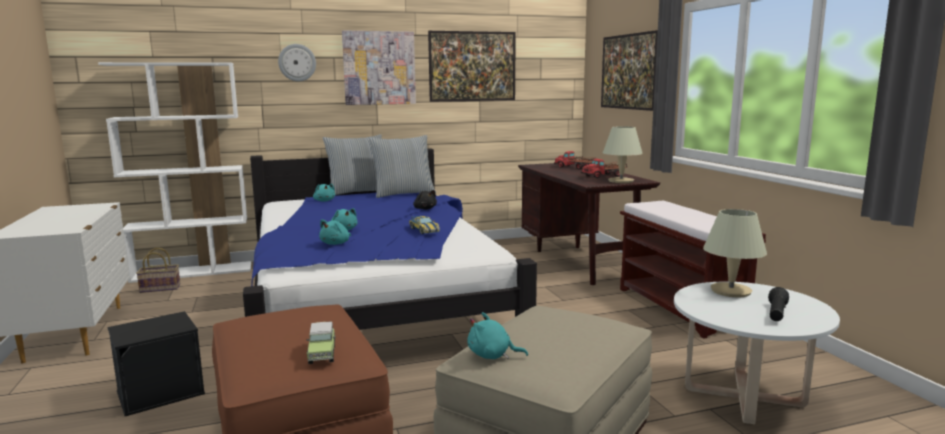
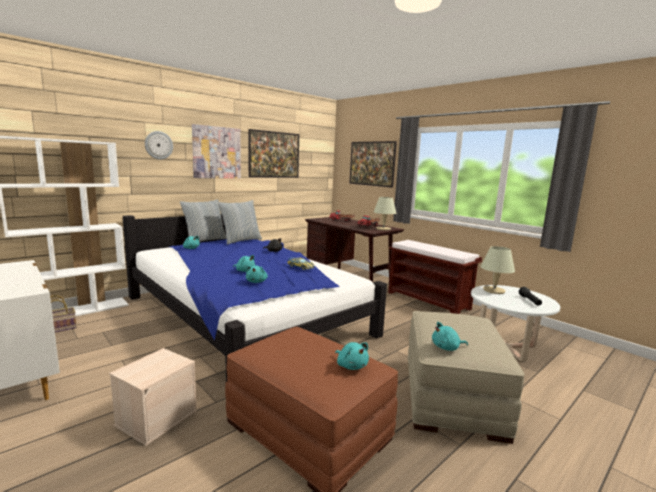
camera: 25 degrees left, 0 degrees up
black storage box [107,311,205,416] -> beige storage box [109,348,197,446]
toy car [306,322,336,364] -> turquoise plush toy [335,342,369,370]

